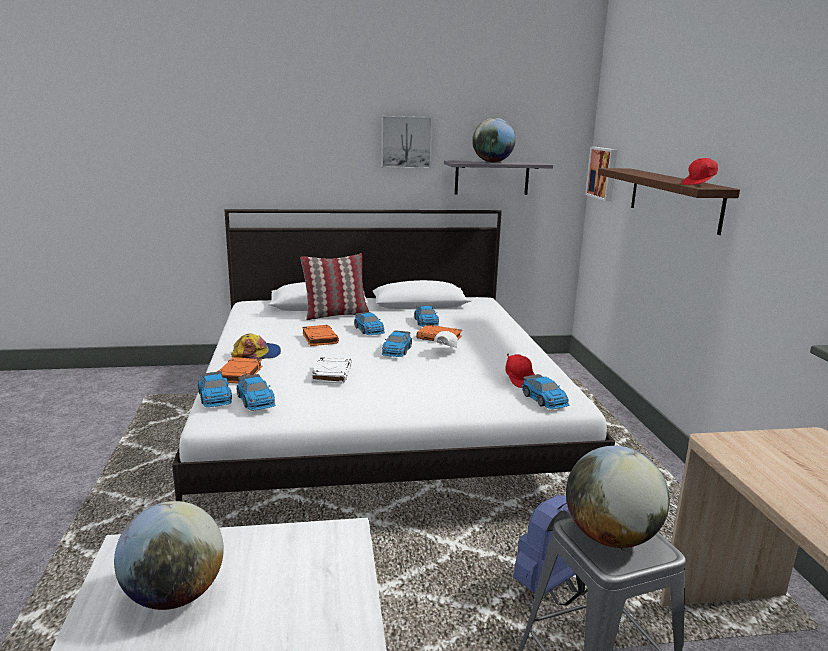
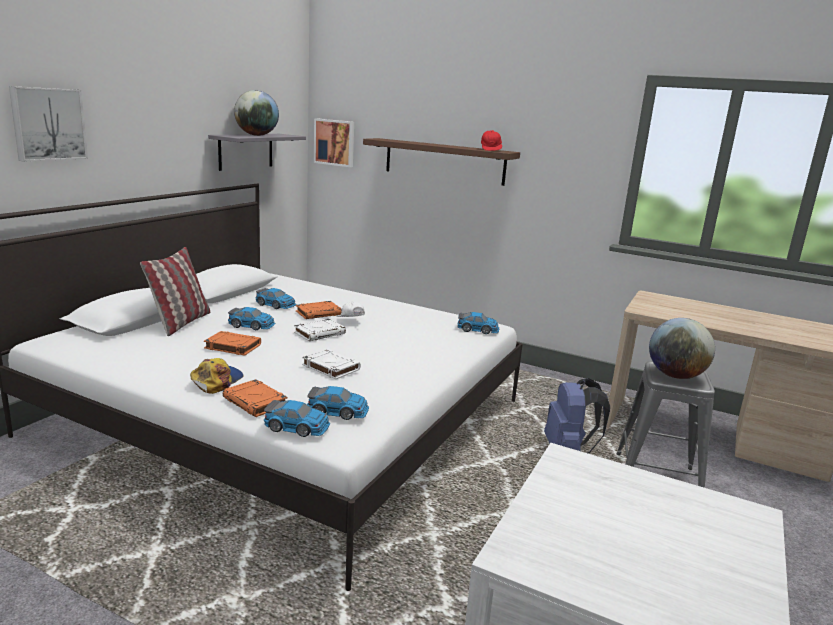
camera: 55 degrees left, 0 degrees up
globe [114,501,224,610] -> none
picture [381,116,432,169] -> picture moved to [9,86,88,162]
toy car [382,331,412,357] -> white book [294,319,346,341]
red cap [505,353,535,388] -> none

